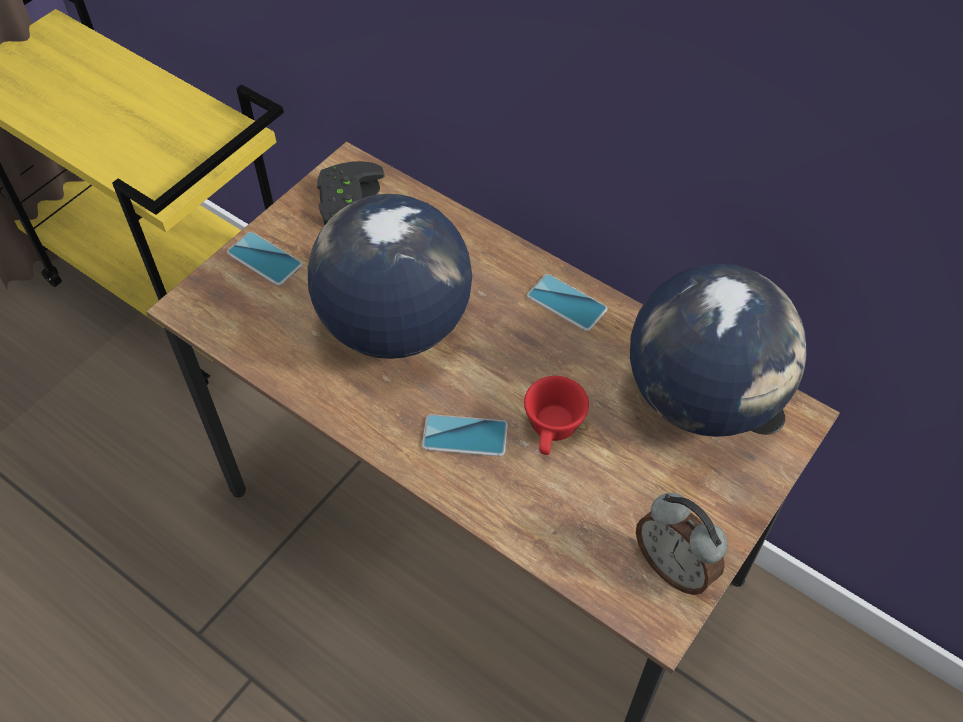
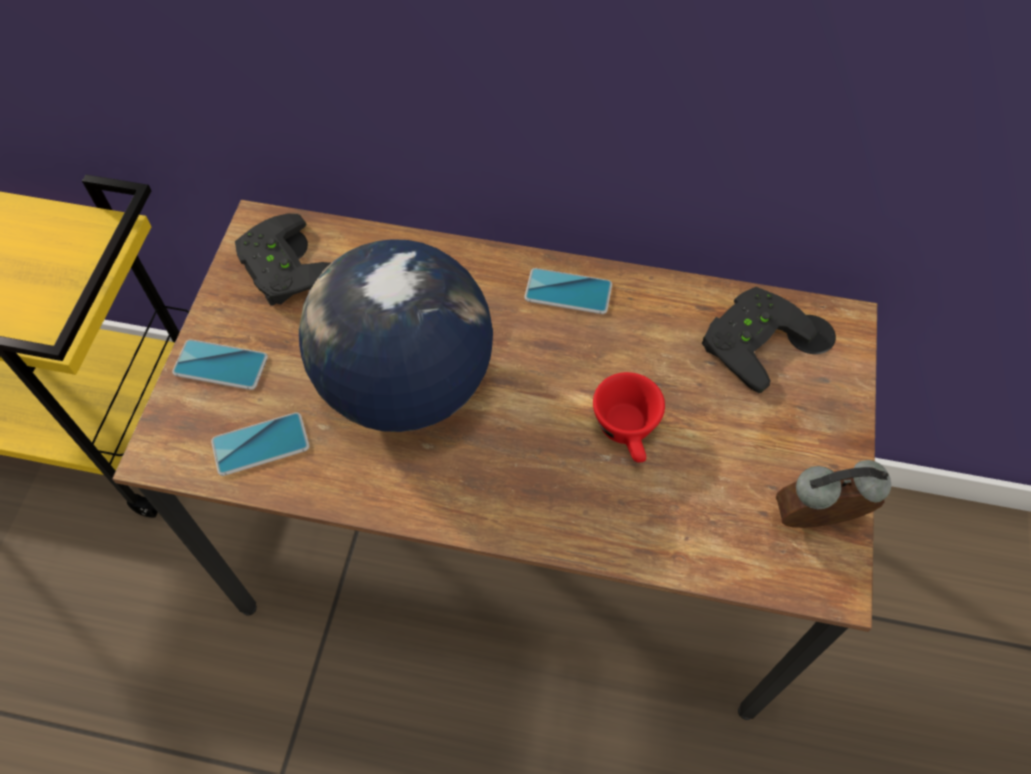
camera: 25 degrees left, 5 degrees up
phone [422,414,508,456] -> phone moved to [211,412,309,476]
globe [630,264,807,437] -> black game controller [702,287,817,393]
alarm clock [636,493,727,595] -> alarm clock turned 150 degrees clockwise [776,460,891,528]

